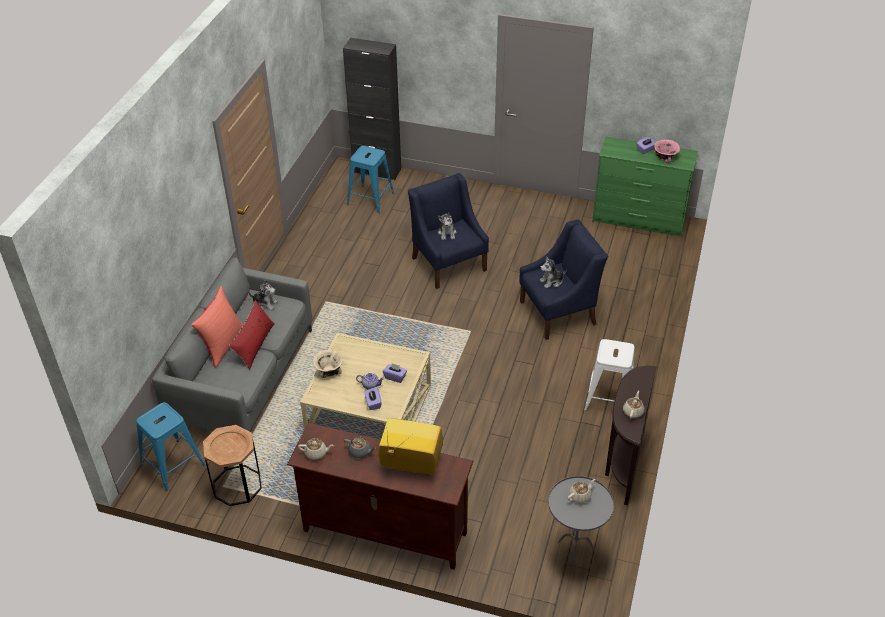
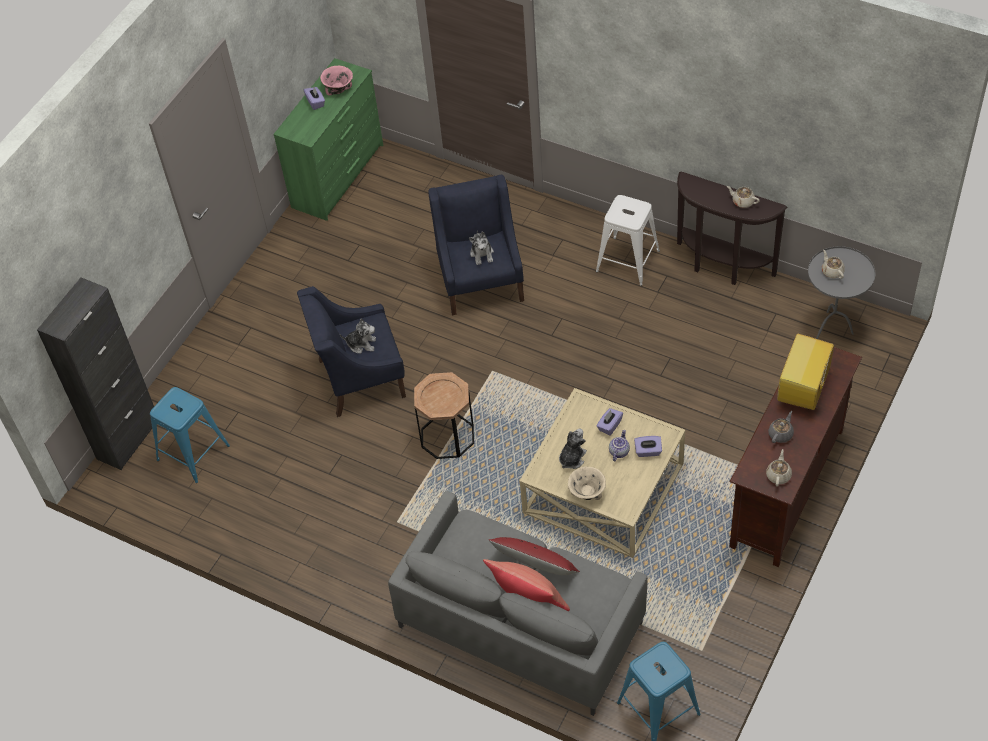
camera: 75 degrees left, 10 degrees up
brown side table [203,425,262,506] -> brown side table moved to [414,372,474,459]
plush toy [249,280,278,311] -> plush toy moved to [559,429,587,469]

